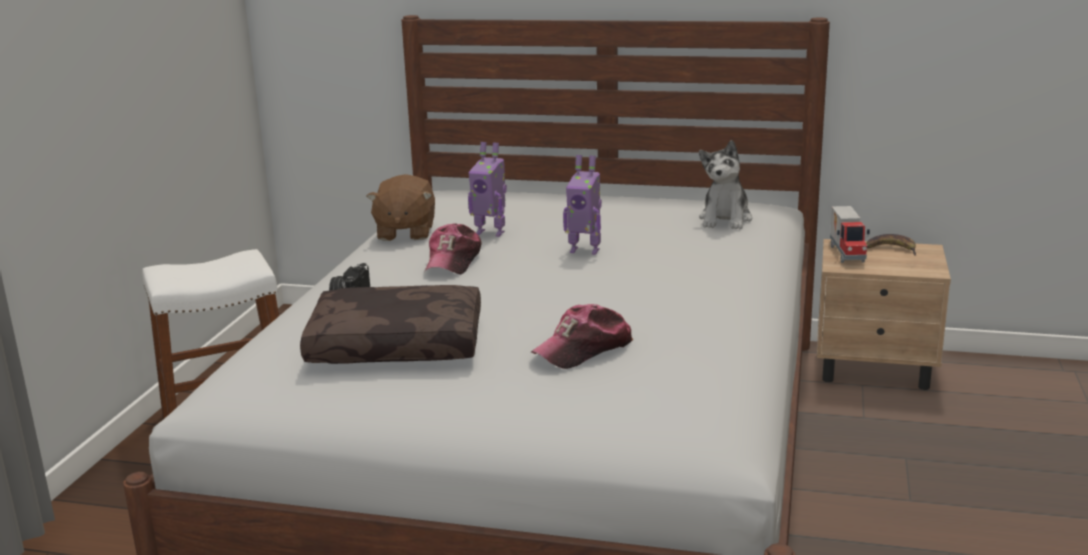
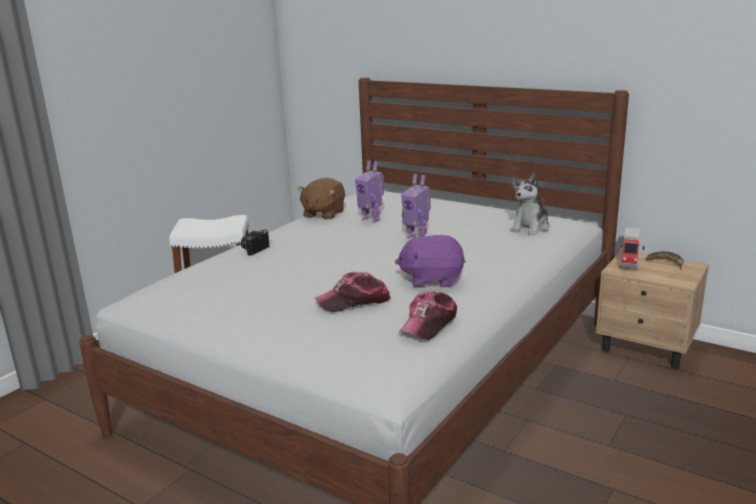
camera: 20 degrees right, 0 degrees up
brown pillow [300,285,481,364] -> none
cap [424,223,482,274] -> cap moved to [399,291,457,340]
none -> purple plush toy [395,235,466,288]

